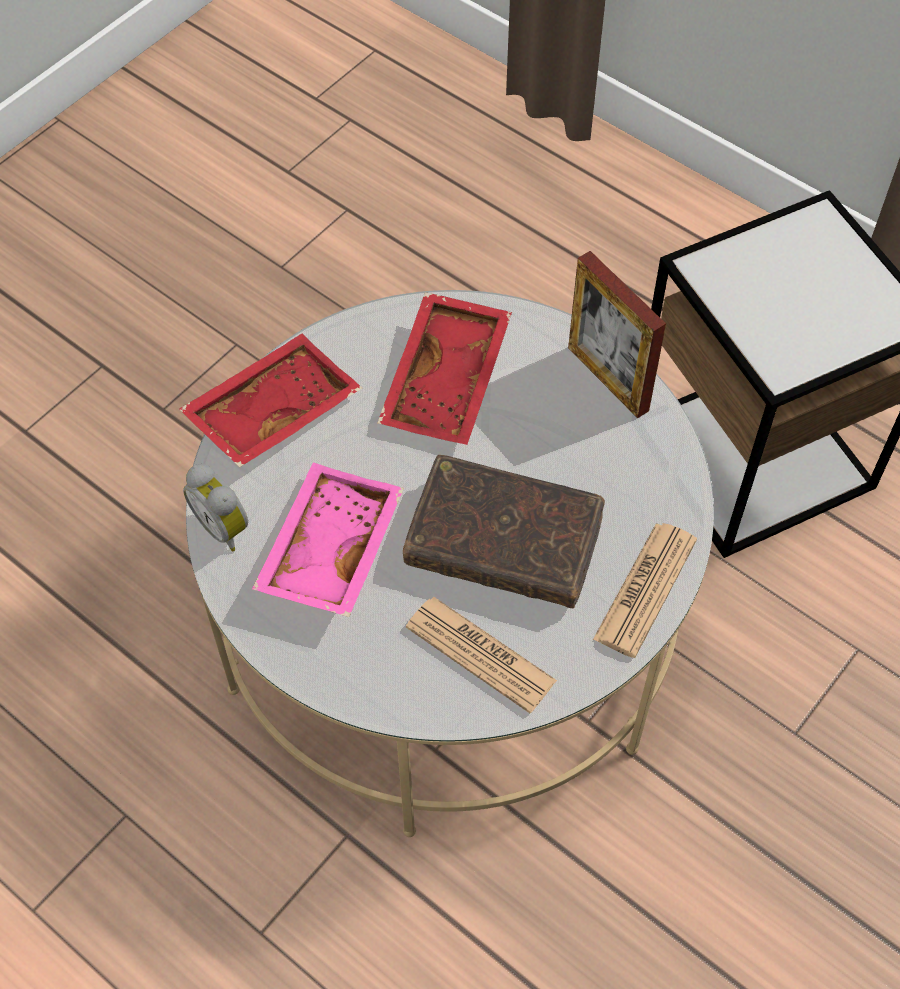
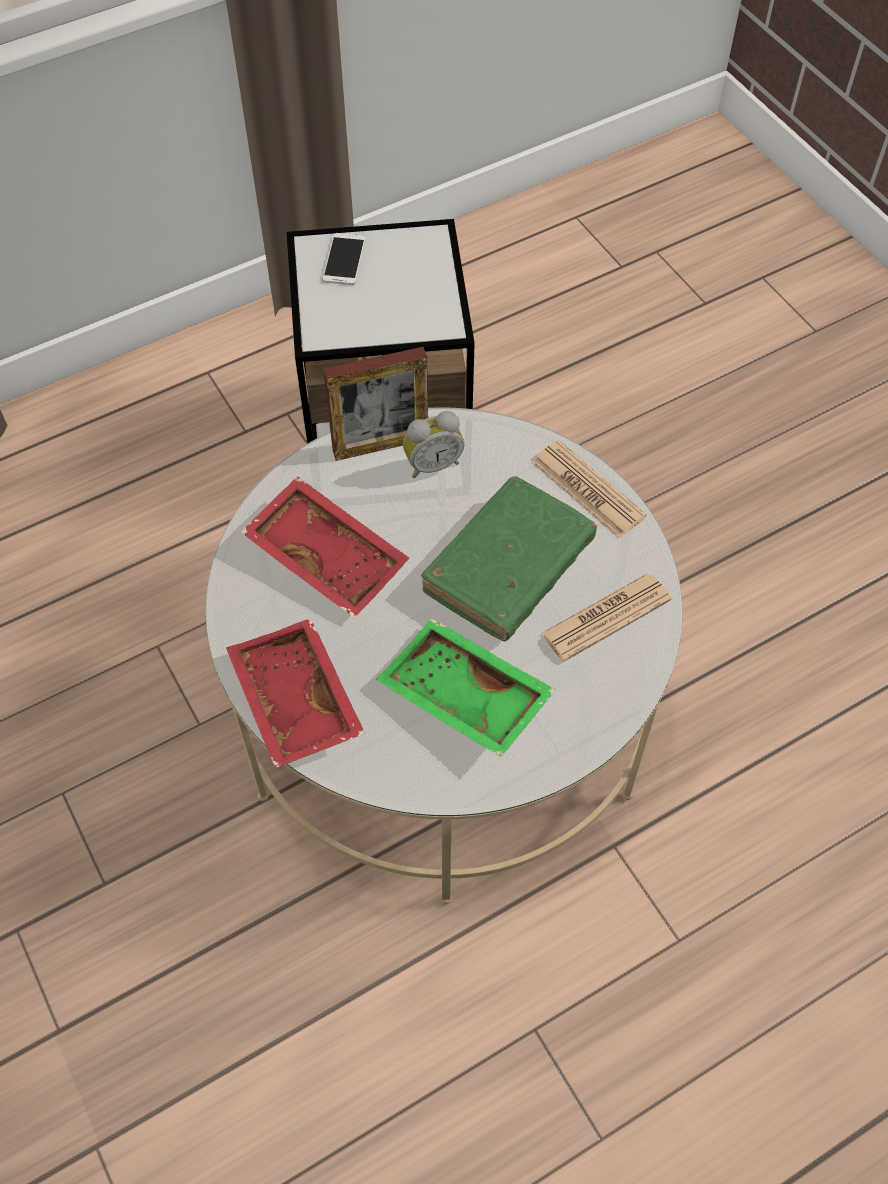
camera: 70 degrees left, 0 degrees up
alarm clock [183,464,248,552] -> alarm clock moved to [403,411,465,478]
pink tray [252,463,404,617] -> green tray [376,619,556,757]
brown book [403,455,605,608] -> green book [421,476,597,642]
none -> phone [322,233,366,285]

